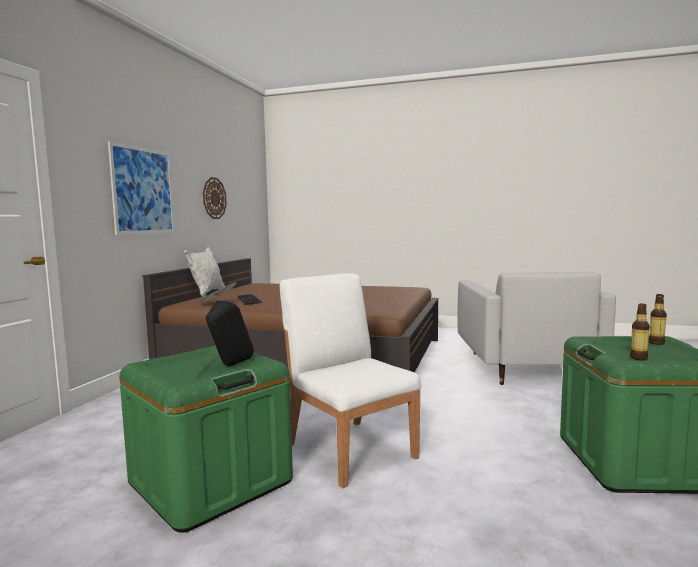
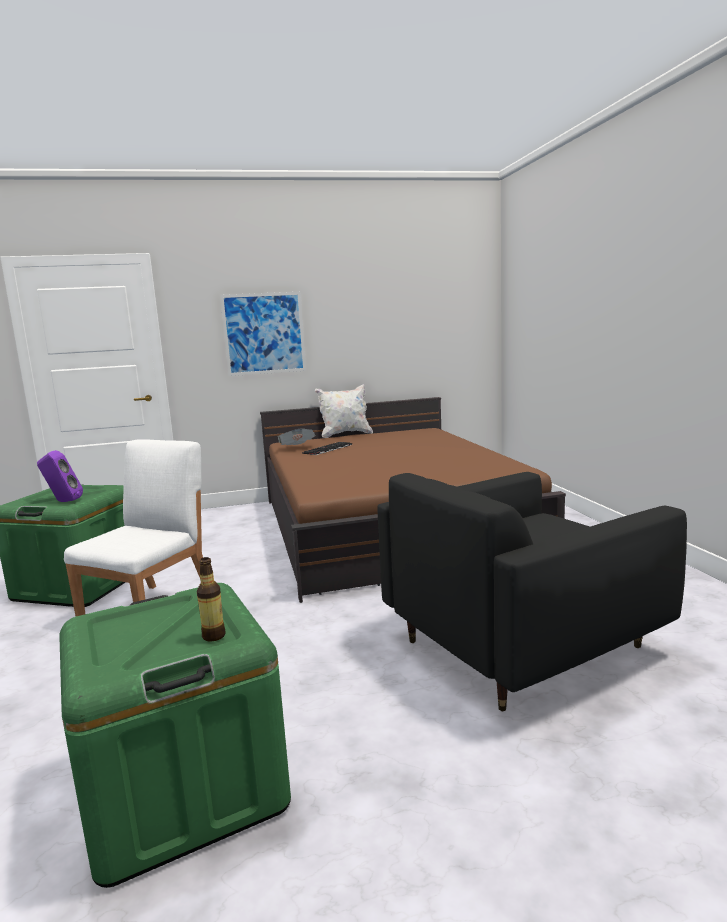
camera: 60 degrees right, 5 degrees up
wall clock [203,177,227,219] -> none
black speaker [206,300,254,366] -> purple speaker [37,450,83,502]
white armchair [457,272,616,385] -> black armchair [377,472,687,711]
bottle [630,304,650,361] -> none

